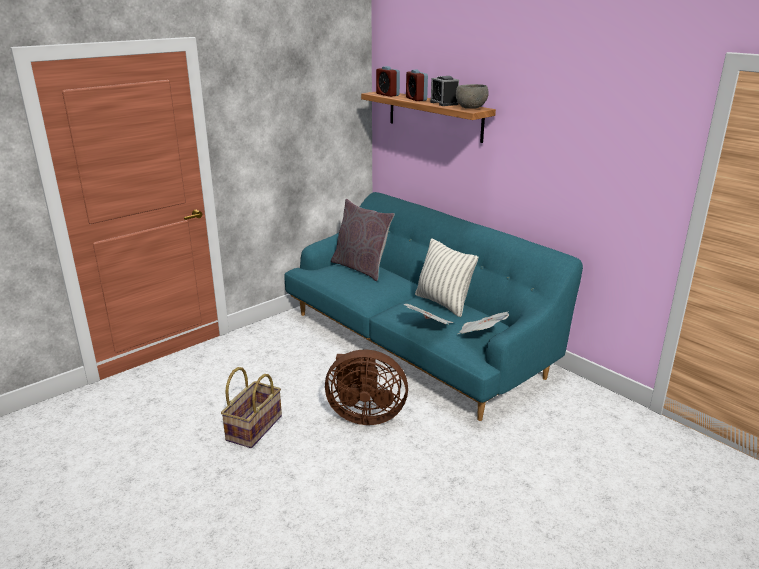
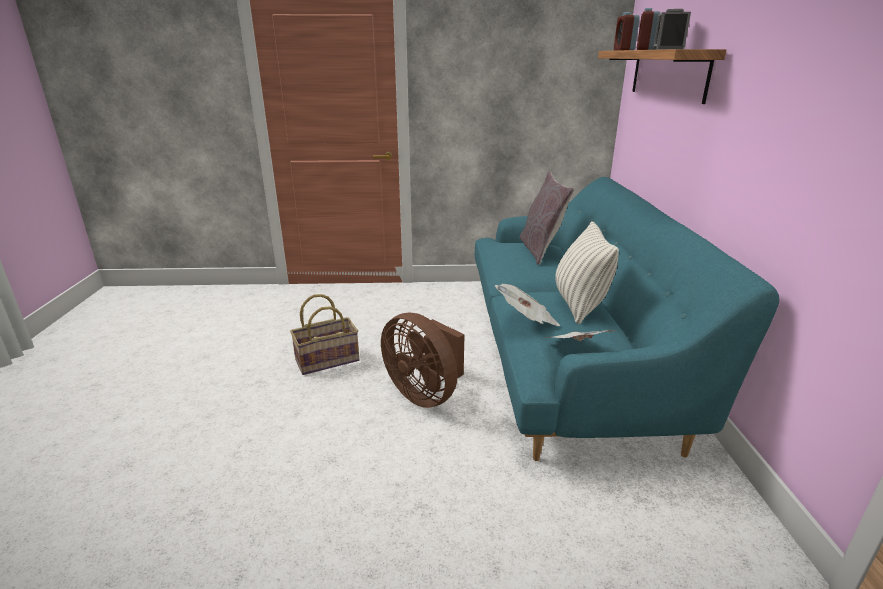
camera: 40 degrees right, 0 degrees up
grey bowl [456,84,489,109] -> none

